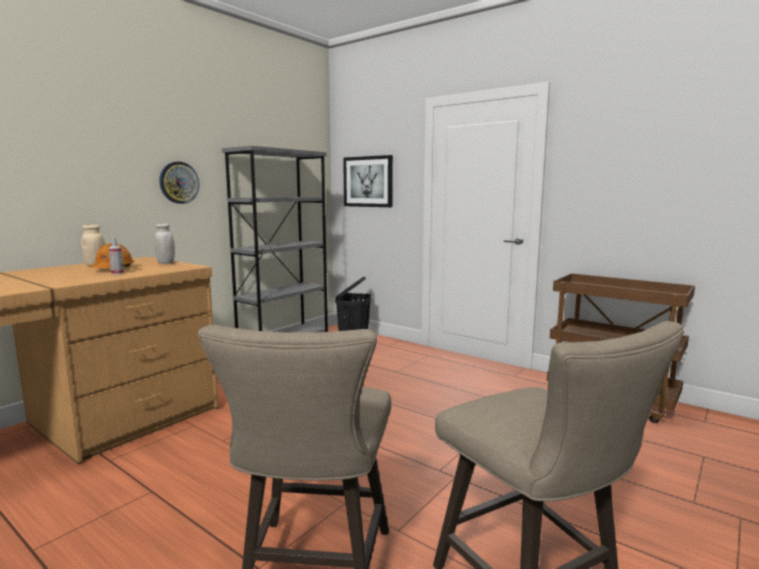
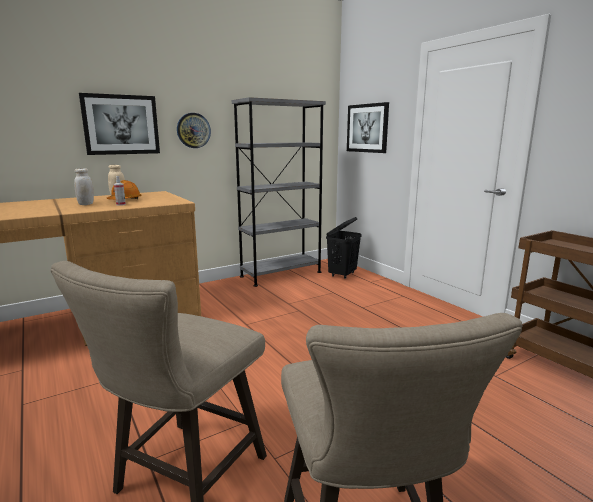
camera: 20 degrees right, 5 degrees up
white jar [155,223,175,264] -> white jar moved to [74,168,94,205]
none -> picture [79,93,160,155]

